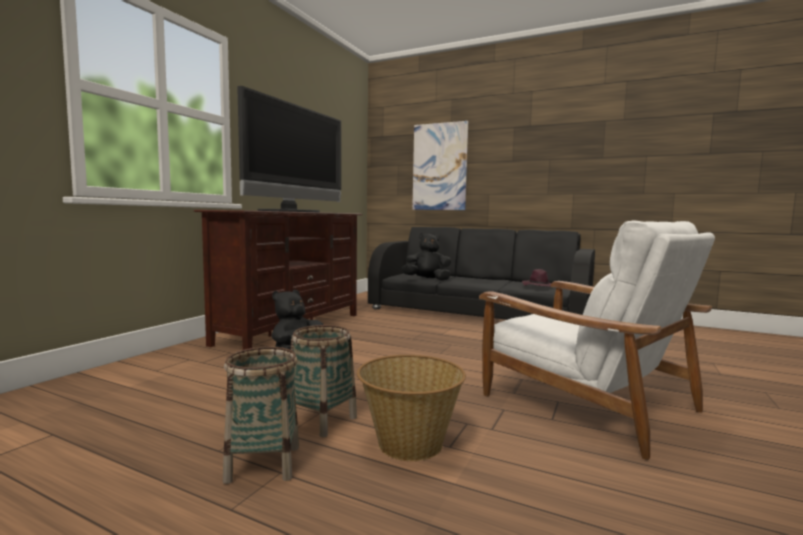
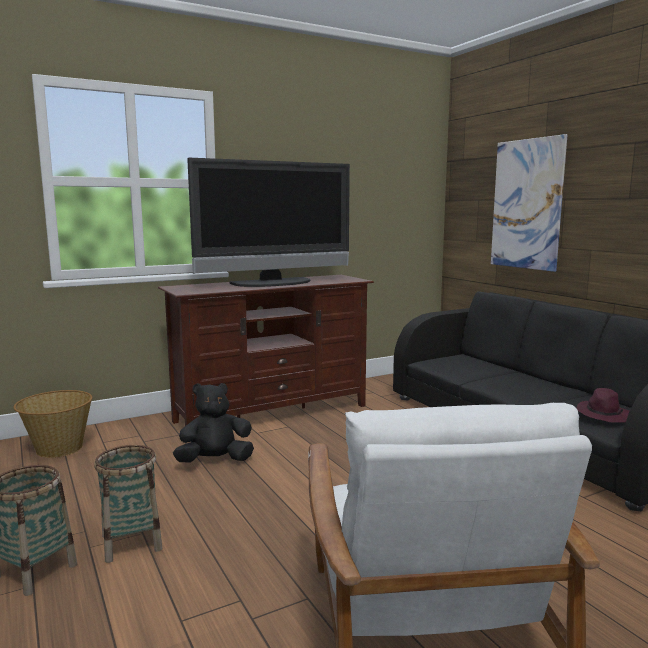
camera: 35 degrees right, 5 degrees up
basket [357,355,466,461] -> basket moved to [13,390,92,458]
black plush toy [401,233,451,281] -> none

